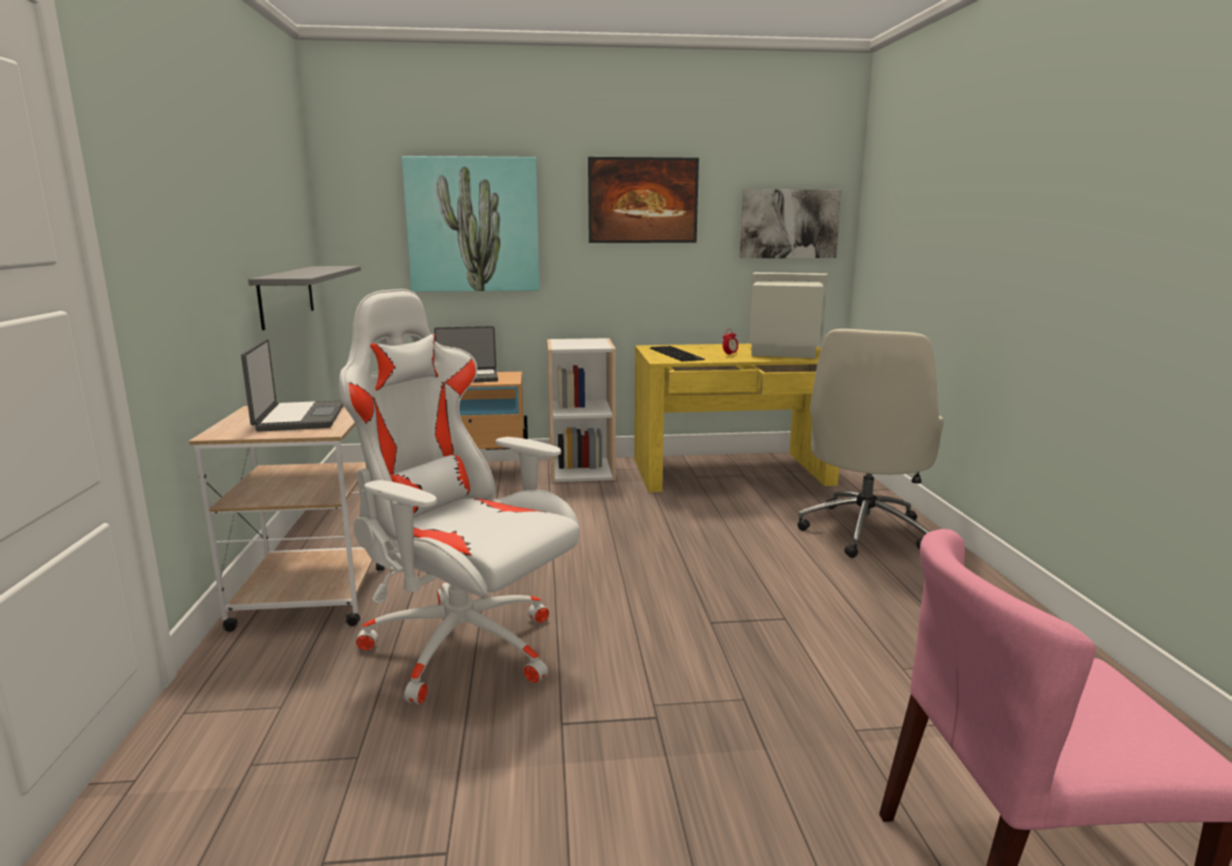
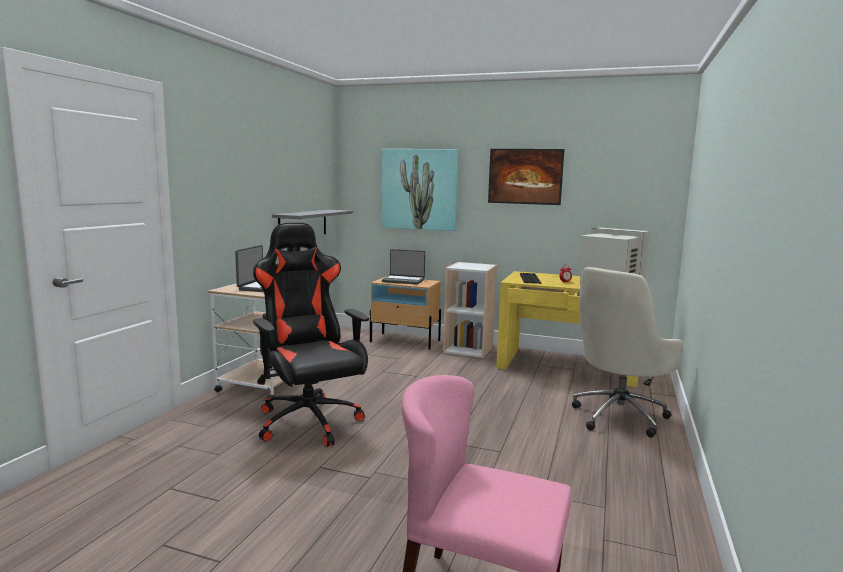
camera: 25 degrees right, 5 degrees down
white office chair [339,289,580,704] -> black office chair [253,222,369,447]
picture [740,189,842,258] -> none

